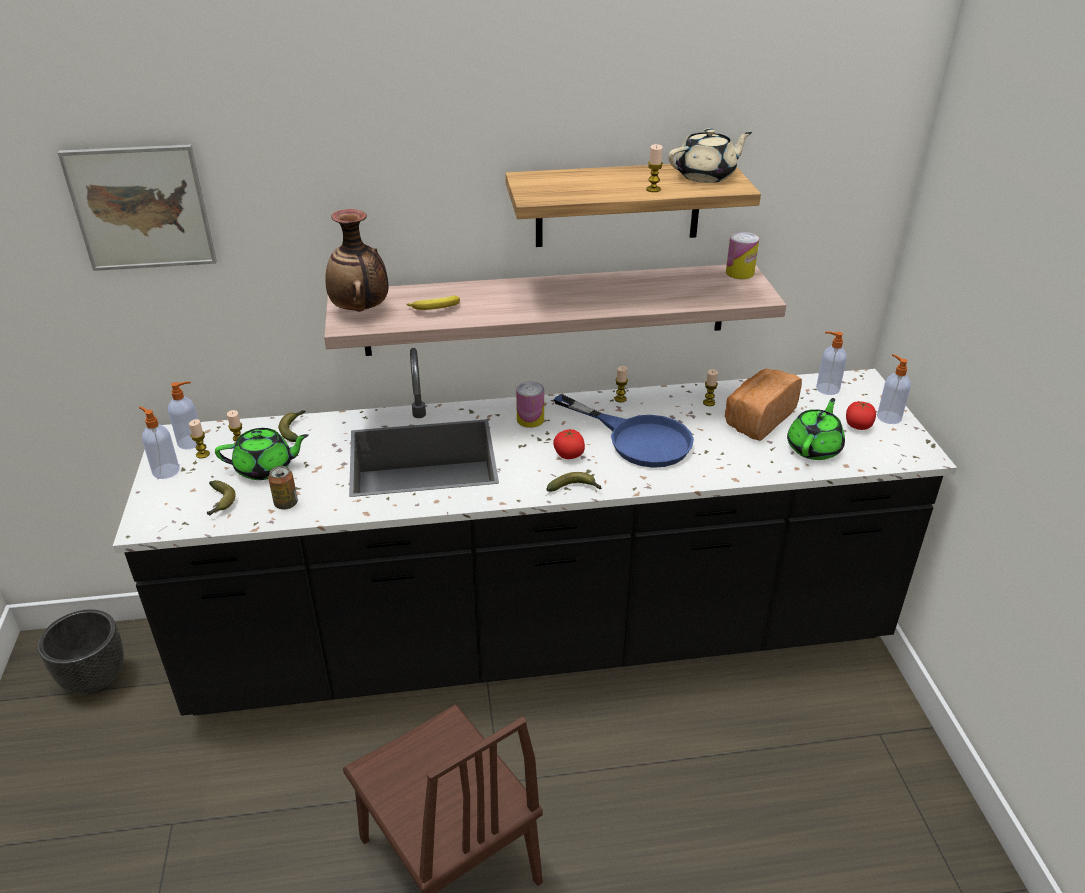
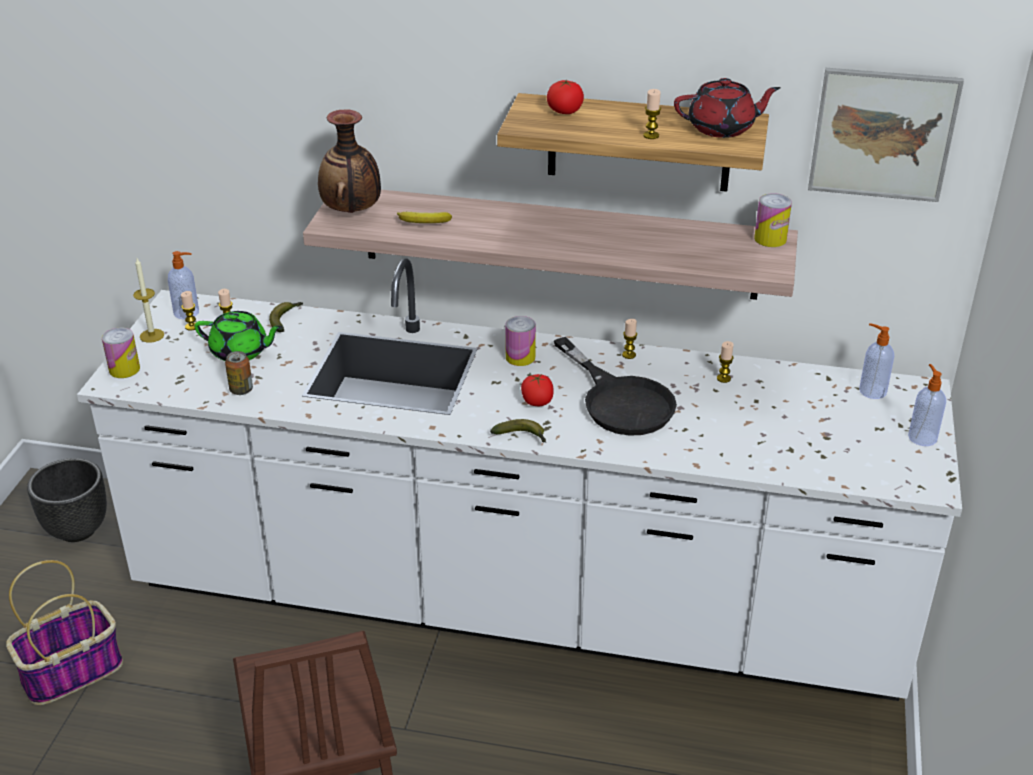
camera: 20 degrees right, 0 degrees up
picture [58,144,217,271] -> picture moved to [808,68,964,202]
black counter [113,348,957,716] -> white counter [77,258,962,701]
soap dispenser [139,406,179,479] -> candle [133,258,164,343]
banana [207,480,236,516] -> none
blue frying pan [554,394,694,468] -> black frying pan [554,337,677,436]
beige teapot [668,128,752,183] -> red teapot [674,78,781,138]
bread [725,369,802,441] -> none
green teapot [787,398,845,460] -> none
tomato [846,401,876,430] -> tomato moved to [547,80,584,114]
none -> basket [6,560,123,705]
none -> can [102,328,140,378]

